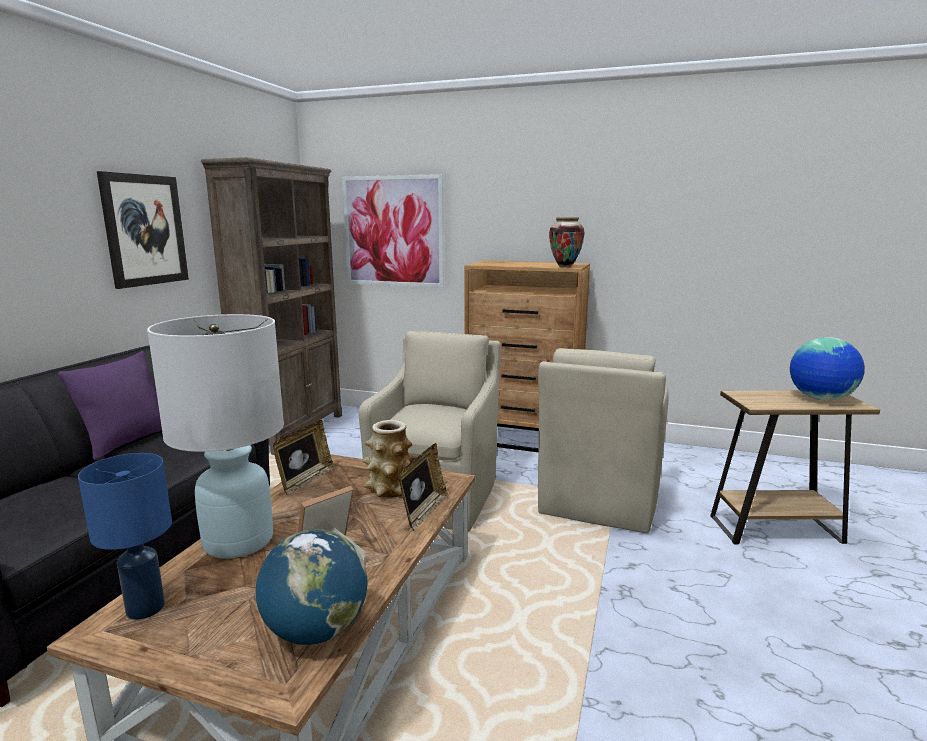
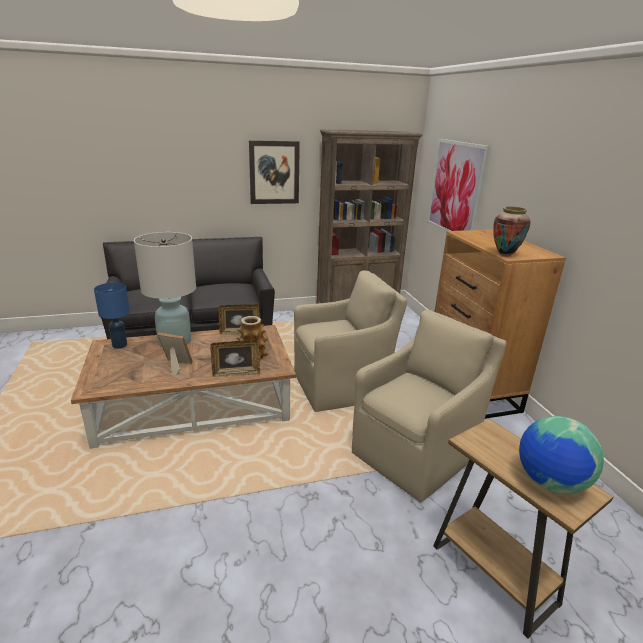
camera: 55 degrees right, 10 degrees up
purple pillow [58,351,162,460] -> none
globe [256,529,367,645] -> none
beige armchair [538,348,669,533] -> beige armchair turned 150 degrees clockwise [352,310,506,502]

